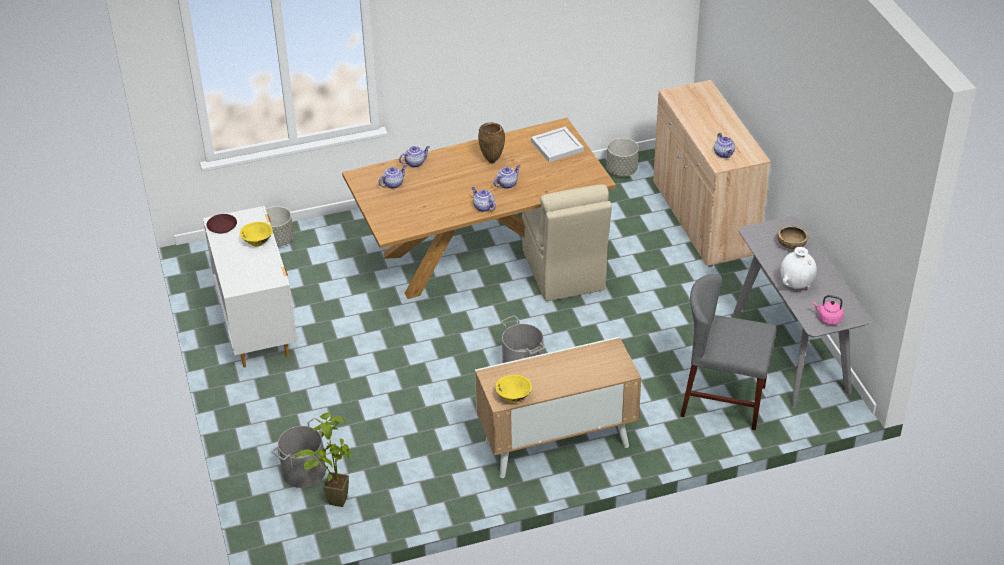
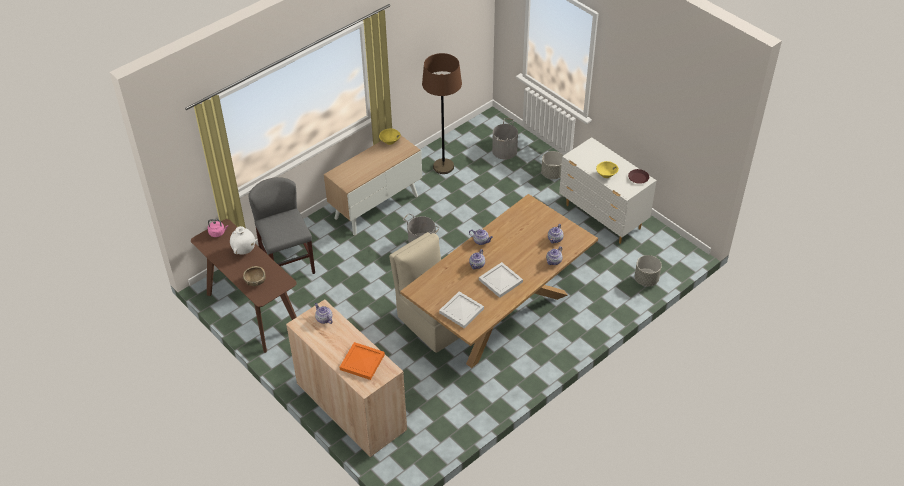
camera: 155 degrees right, 5 degrees up
potted plant [295,412,352,507] -> none
brown vase [478,122,505,163] -> white tray [479,262,523,298]
grey planter [607,138,639,176] -> grey planter moved to [541,151,564,179]
grey chair [680,274,777,430] -> grey chair turned 105 degrees counterclockwise [248,177,315,274]
grey console table [733,216,870,408] -> brown console table [191,219,297,353]
none -> orange tray [339,342,385,380]
none -> brown floor lamp [422,53,462,174]

